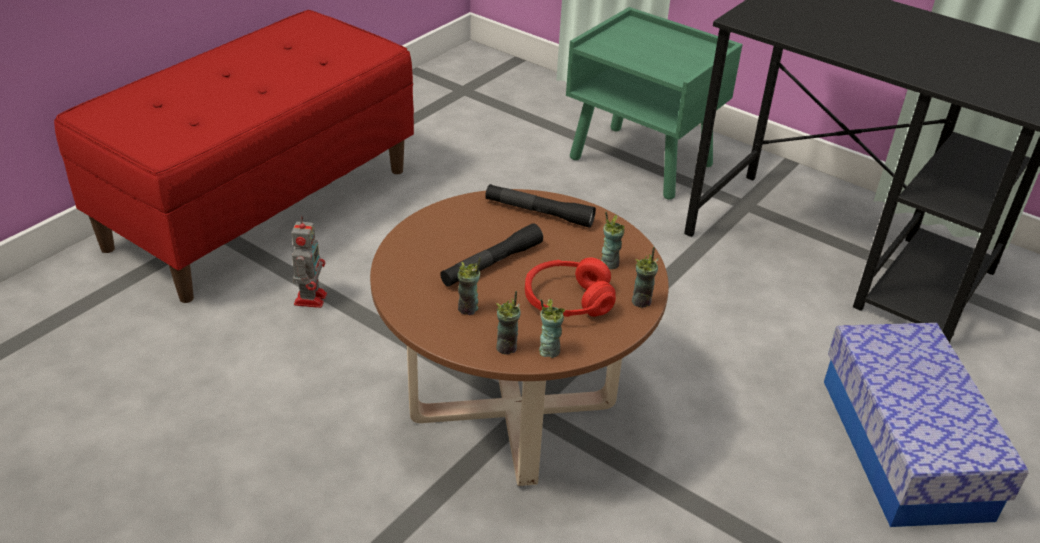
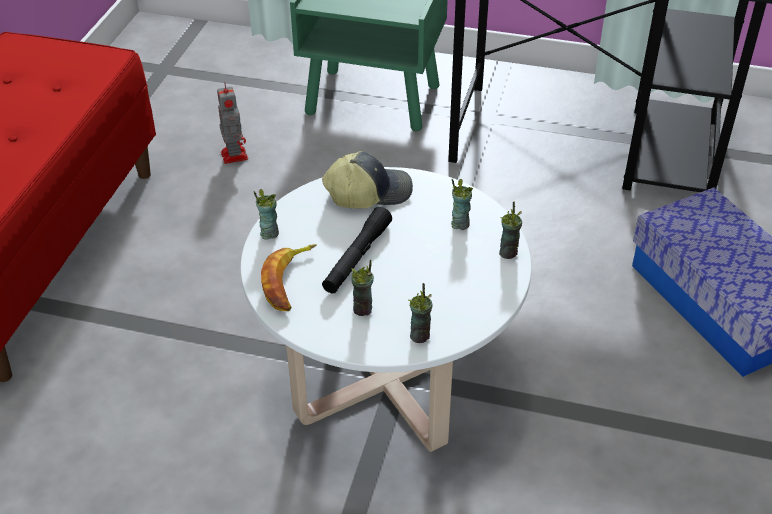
camera: 20 degrees left, 5 degrees up
toy robot [291,216,327,308] -> toy robot moved to [217,82,248,164]
brown coffee table [370,189,669,486] -> white coffee table [241,167,532,452]
black flashlight [485,184,596,228] -> cap [322,151,413,209]
red headphones [525,258,616,317] -> none
cup [539,299,565,358] -> cup moved to [254,189,279,240]
none -> banana [261,244,316,311]

